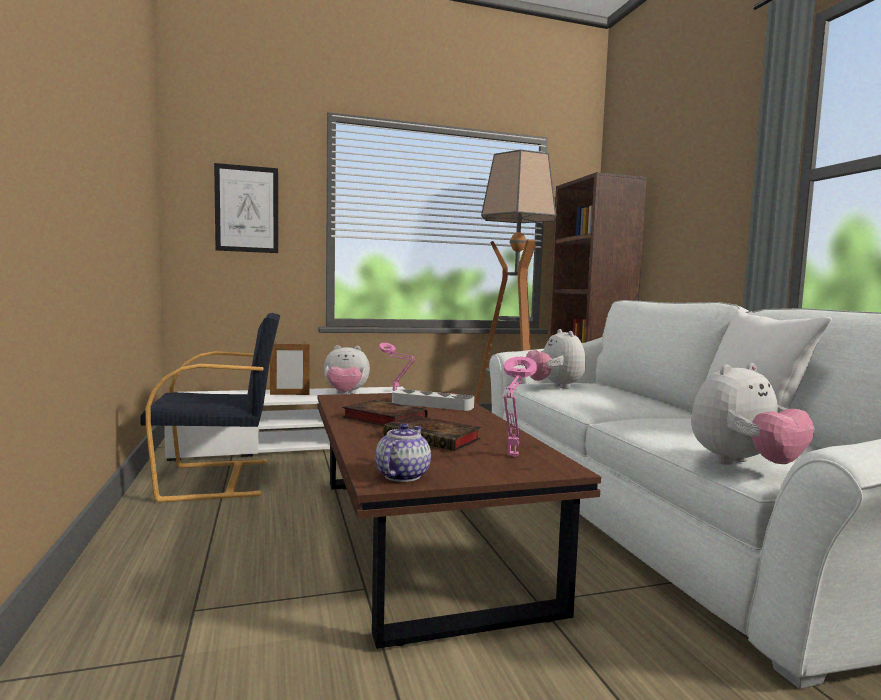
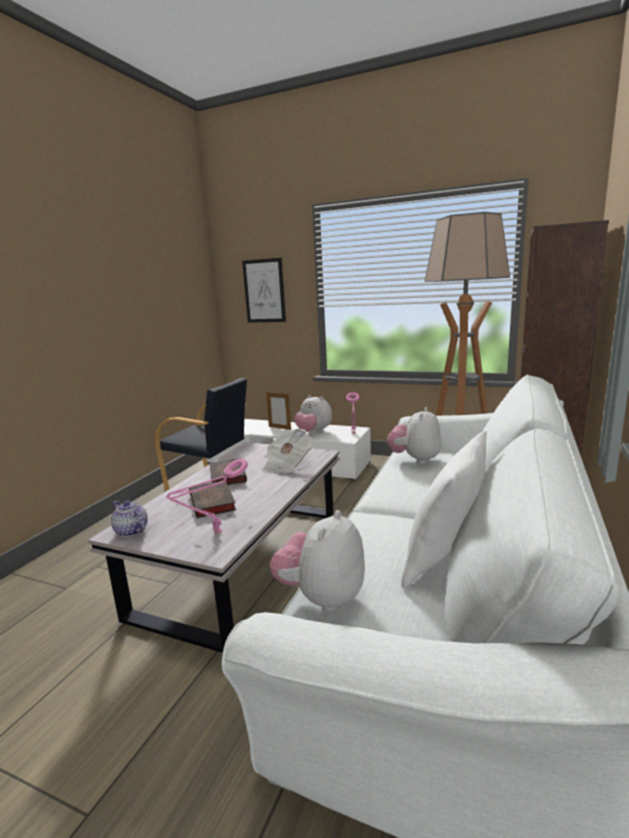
camera: 40 degrees right, 10 degrees up
brown coffee table [317,391,601,649] -> white coffee table [88,442,340,653]
teapot [376,423,431,482] -> teapot turned 105 degrees counterclockwise [111,500,148,537]
grey tray [392,389,474,411] -> newspaper [262,429,314,474]
plush toy [691,363,815,465] -> plush toy turned 105 degrees clockwise [270,510,365,611]

